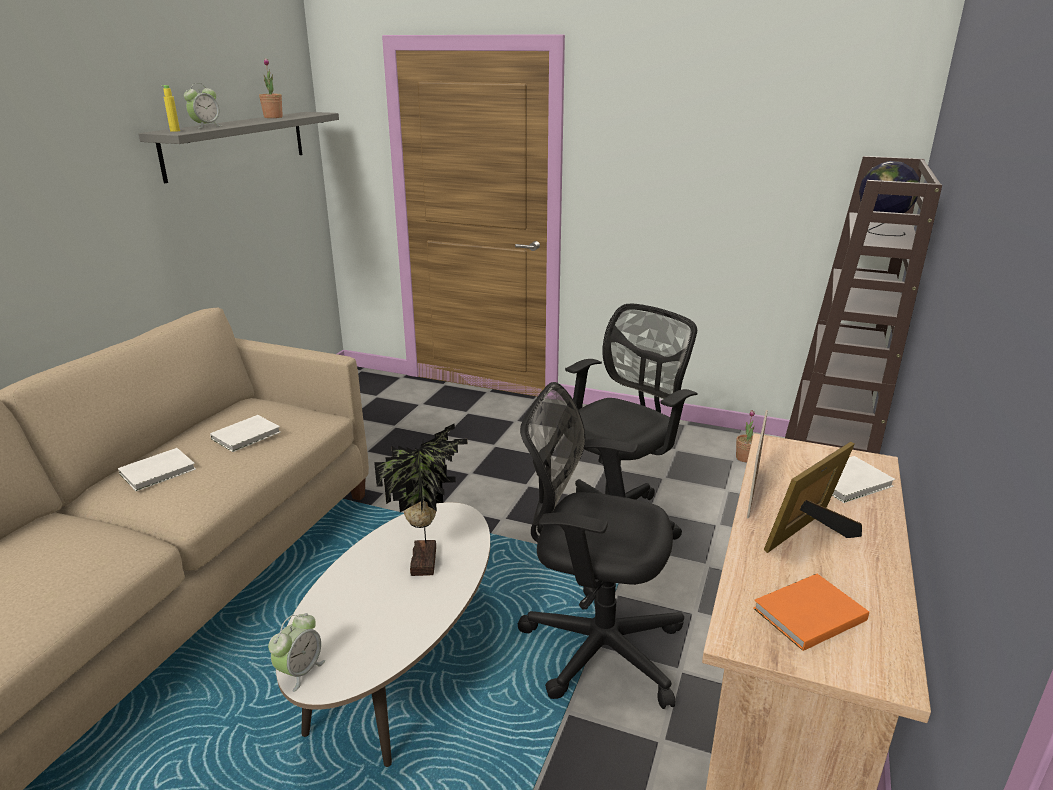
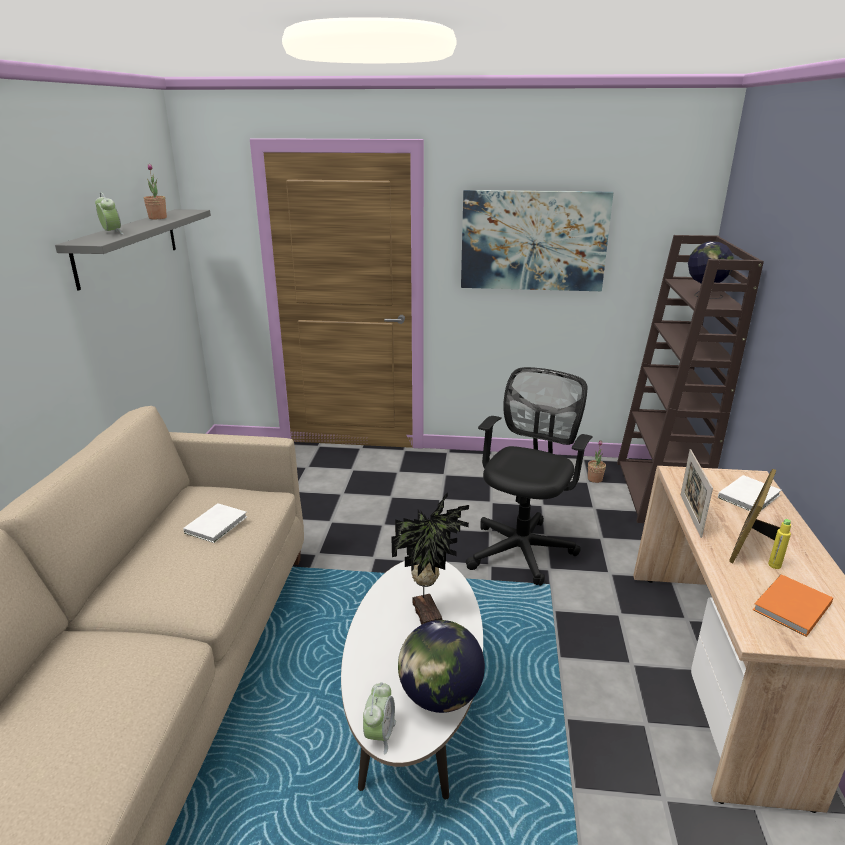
camera: 15 degrees left, 0 degrees up
white book [118,448,196,491] -> none
yellow bottle [162,85,180,132] -> yellow bottle moved to [768,519,791,569]
alarm clock [184,83,221,128] -> alarm clock turned 60 degrees counterclockwise [95,192,123,234]
black office chair [518,382,684,709] -> none
none -> globe [398,620,485,713]
none -> picture [461,190,614,291]

